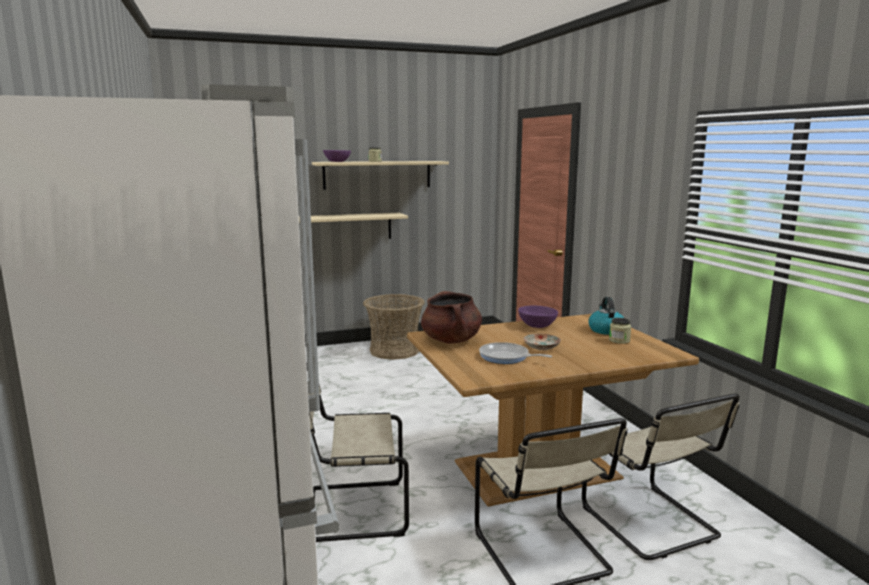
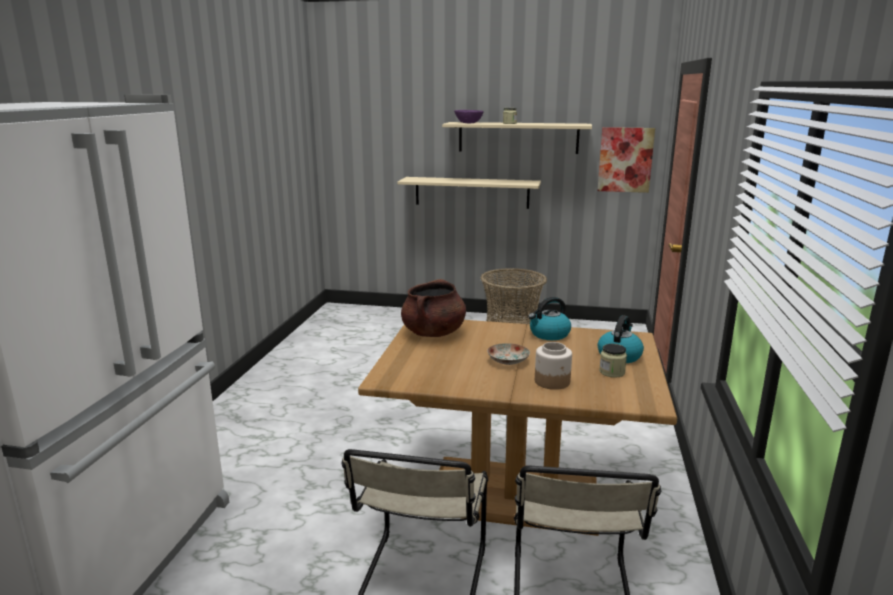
camera: 30 degrees right, 5 degrees up
beige chair [306,362,409,542] -> none
frying pan [479,342,552,364] -> none
purple bowl [518,306,558,328] -> kettle [528,297,571,340]
none -> jar [535,342,572,390]
none -> picture [597,127,655,193]

